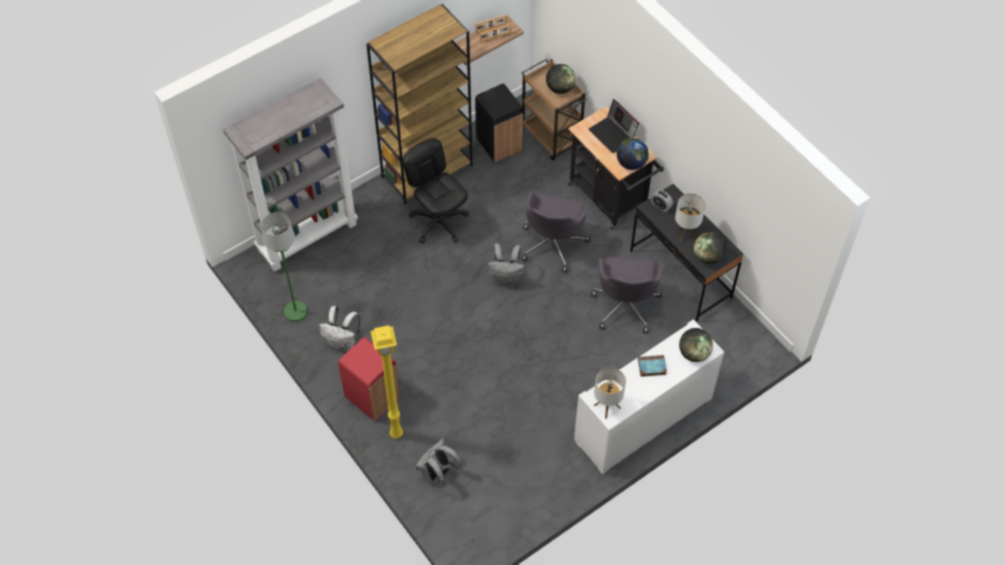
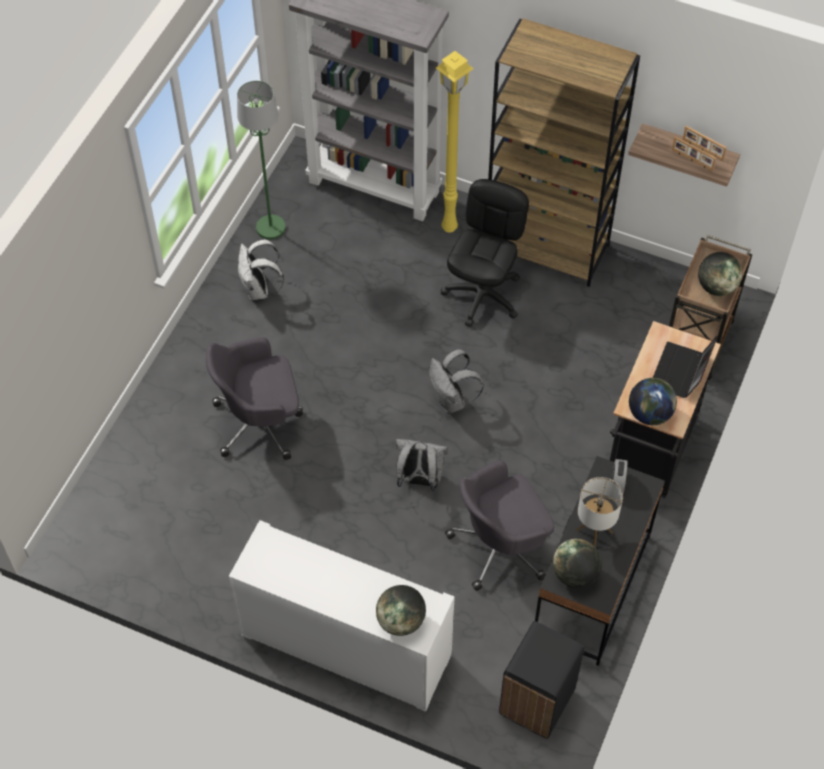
camera: 60 degrees right, 0 degrees up
red trash can [338,337,400,421] -> none
yellow floor lamp [371,325,403,439] -> yellow floor lamp moved to [436,51,474,233]
grey backpack [416,438,461,488] -> grey backpack moved to [396,439,447,491]
black trash can [475,84,524,163] -> black trash can moved to [499,621,584,739]
grey office chair [521,191,590,273] -> grey office chair moved to [206,337,303,460]
table lamp [594,367,626,419] -> none
book [638,355,667,377] -> none

